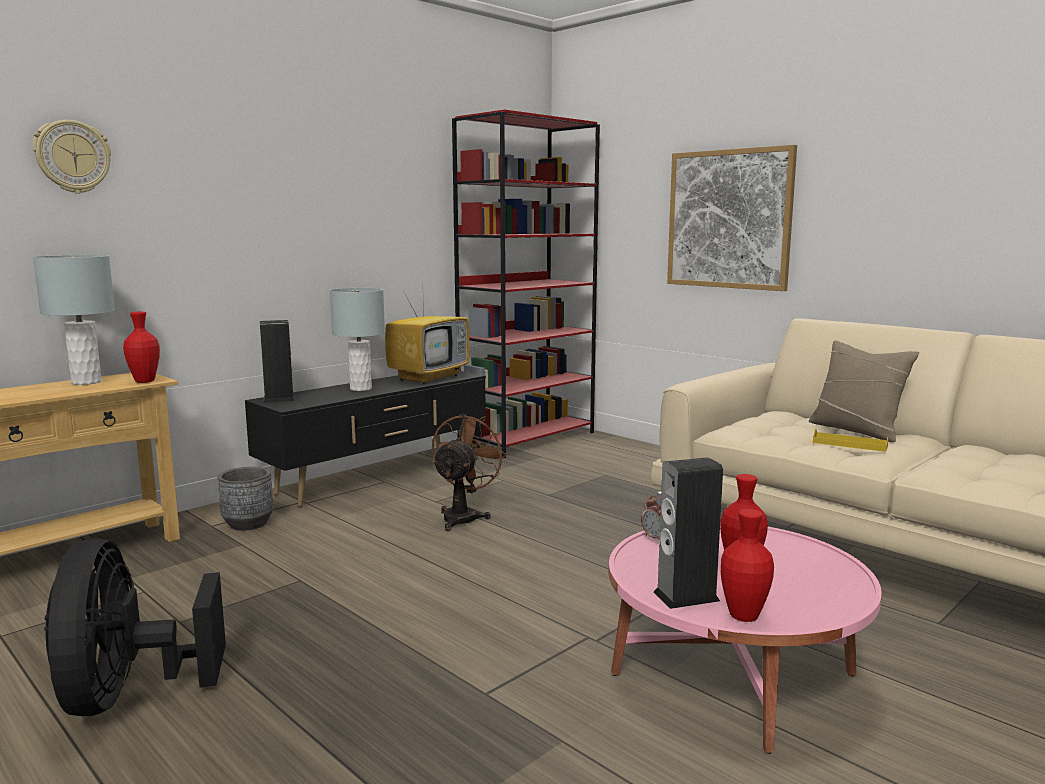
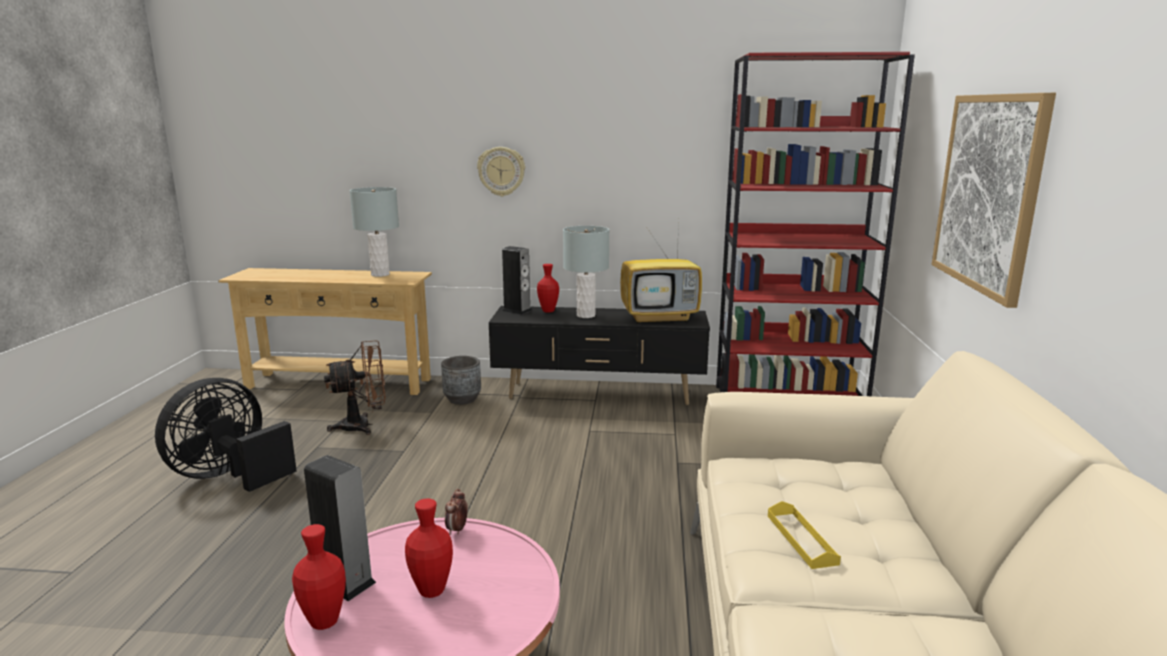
camera: 50 degrees right, 5 degrees up
wall clock [33,120,111,194] -> wall clock moved to [477,147,525,196]
red vase [123,312,160,383] -> red vase moved to [537,264,559,313]
brown fan [432,413,507,531] -> brown fan moved to [324,340,386,435]
beige pillow [809,341,919,442] -> none

